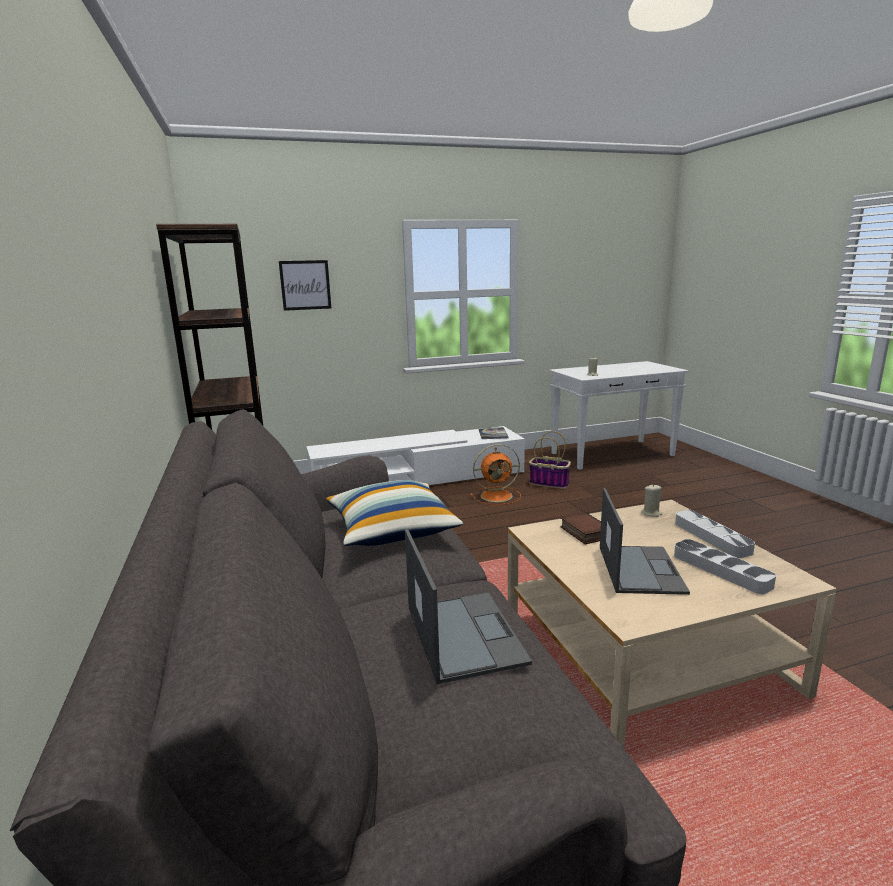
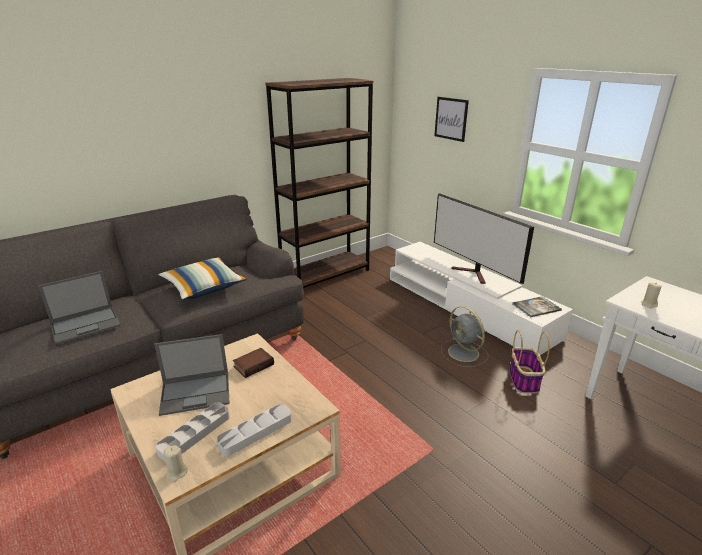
camera: 70 degrees right, 10 degrees up
orange fan [470,444,521,505] -> grey fan [441,306,489,367]
beige candle [641,484,663,517] -> beige candle moved to [163,445,188,482]
none -> television [434,193,534,284]

